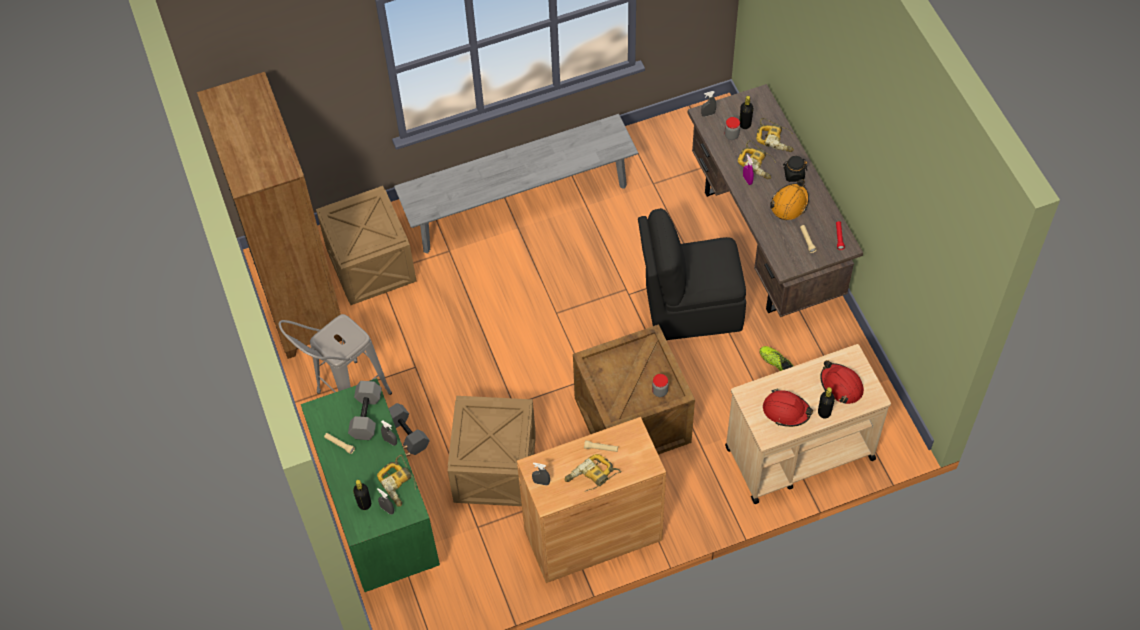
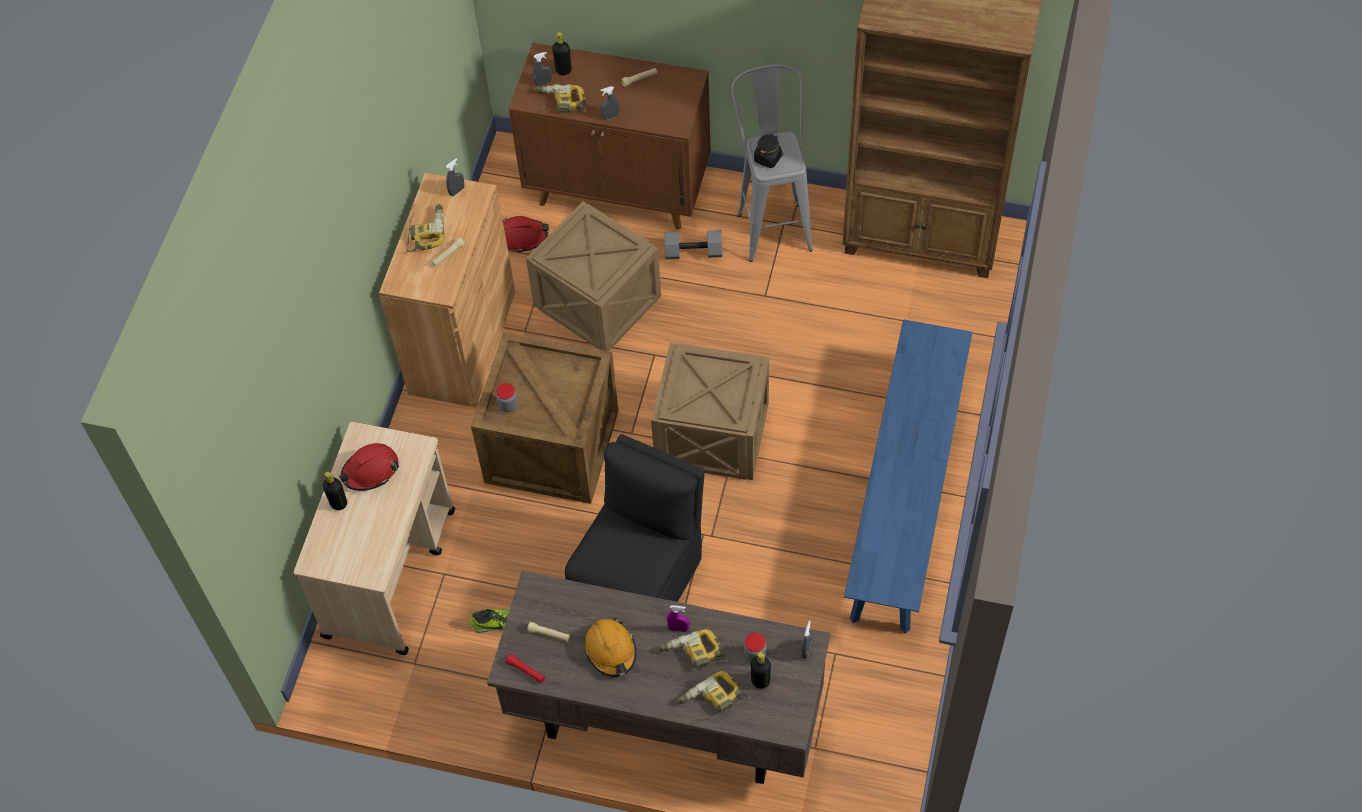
camera: 125 degrees right, 0 degrees up
green cabinet [301,378,440,592] -> brown cabinet [509,43,711,230]
crate [316,186,417,305] -> crate moved to [651,343,769,480]
grey dumbbell [348,381,382,440] -> none
grey bench [394,114,638,253] -> blue bench [844,320,972,633]
black jar [783,156,807,182] -> black jar moved to [754,134,782,168]
red hard hat [820,360,864,404] -> red hard hat moved to [503,216,549,253]

